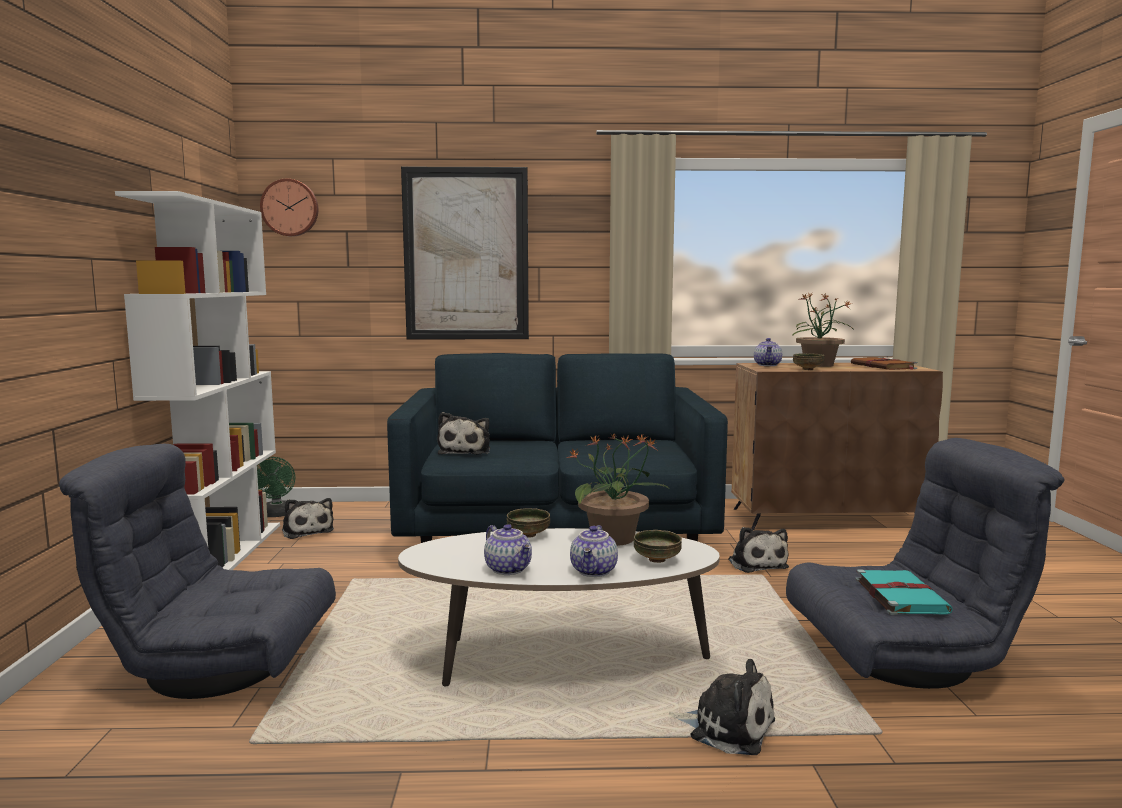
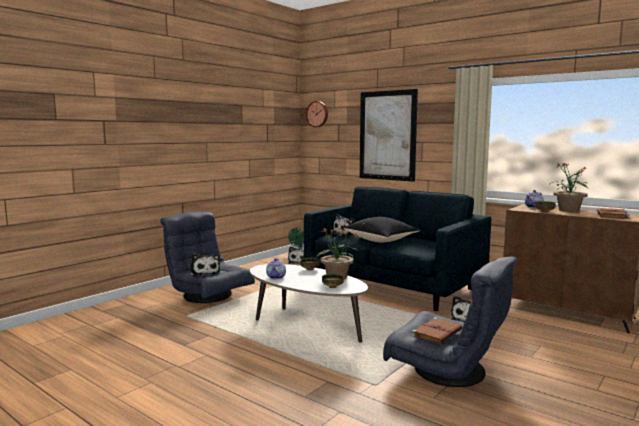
camera: 40 degrees right, 0 degrees up
white bookcase [115,191,280,570] -> none
teapot [570,525,618,577] -> none
plush toy [669,659,775,755] -> plush toy moved to [191,254,220,277]
turquoise book [855,570,953,615] -> brown book [412,317,463,344]
none -> black pillow [344,217,421,242]

